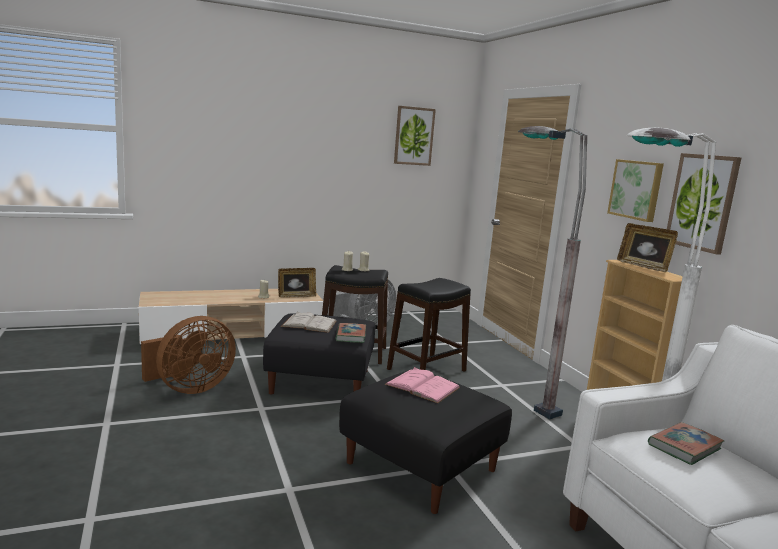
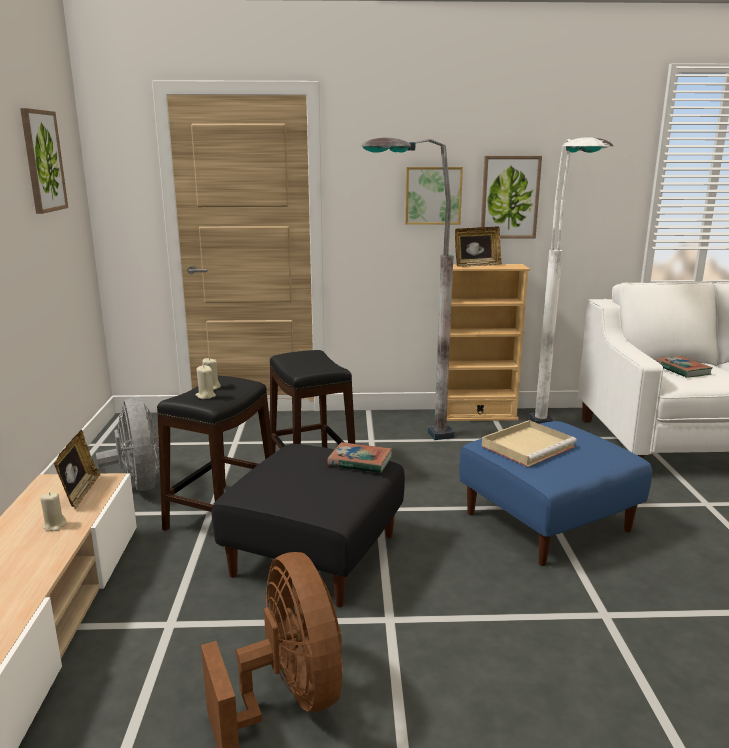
camera: 70 degrees left, 5 degrees up
white book [281,312,337,333] -> none
black ottoman [339,370,512,514] -> blue ottoman [459,421,652,566]
pink book [384,367,460,403] -> beige tray [482,420,577,467]

